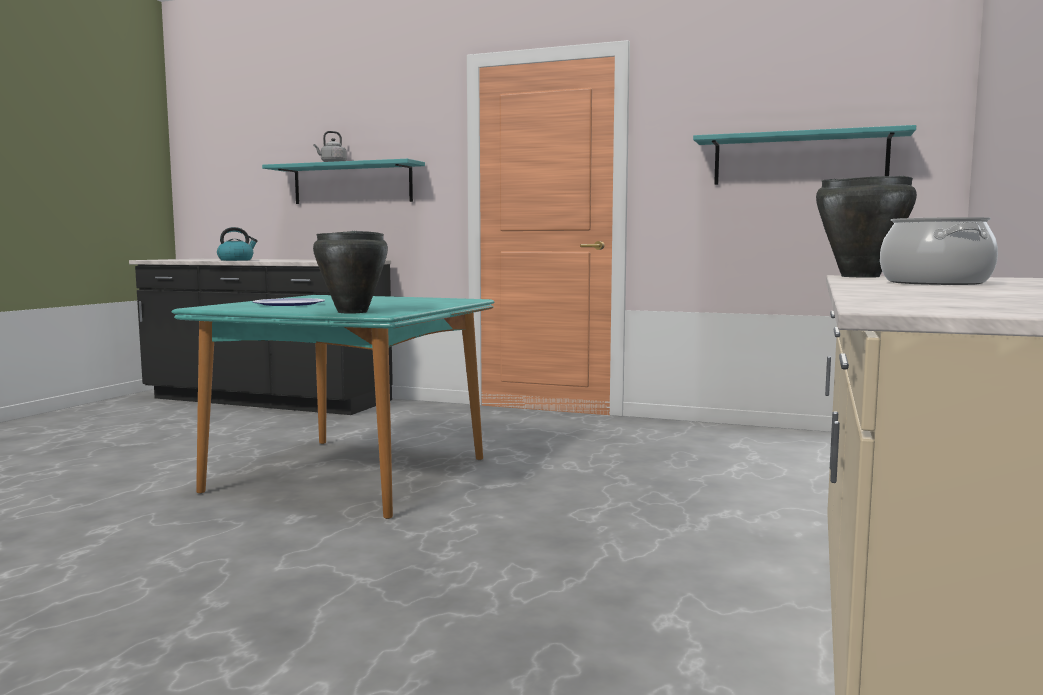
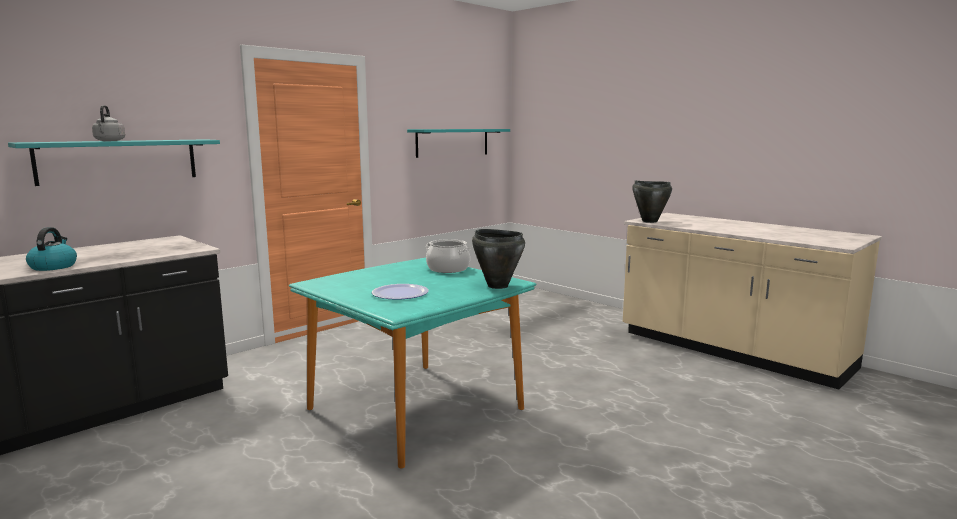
camera: 65 degrees left, 5 degrees up
cooking pot [880,217,998,285] -> cooking pot moved to [426,239,471,273]

